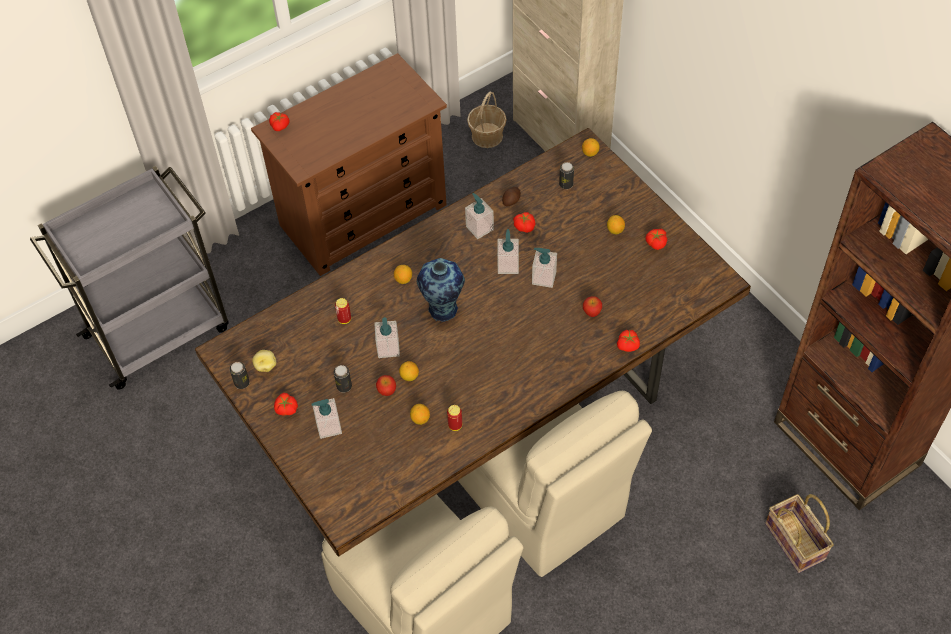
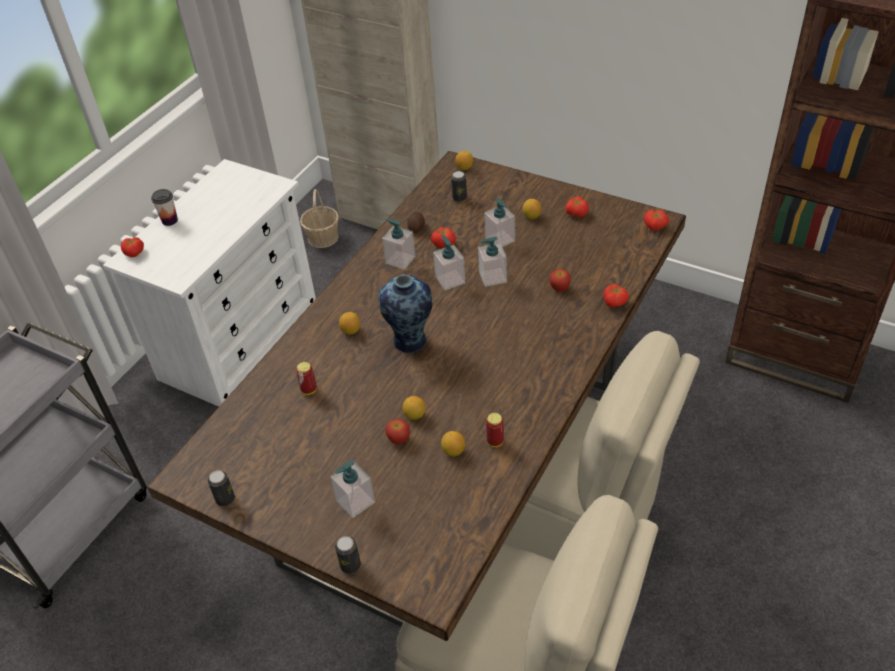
camera: 25 degrees left, 10 degrees down
brown dresser [251,53,447,276] -> white dresser [103,159,316,407]
potato [252,350,276,372] -> none
tomato [274,393,298,415] -> tomato moved to [644,210,669,230]
can [334,365,352,393] -> can moved to [335,536,361,574]
soap dispenser [374,317,400,358] -> soap dispenser moved to [484,198,515,247]
basket [765,494,834,573] -> none
none -> cup [151,189,178,226]

